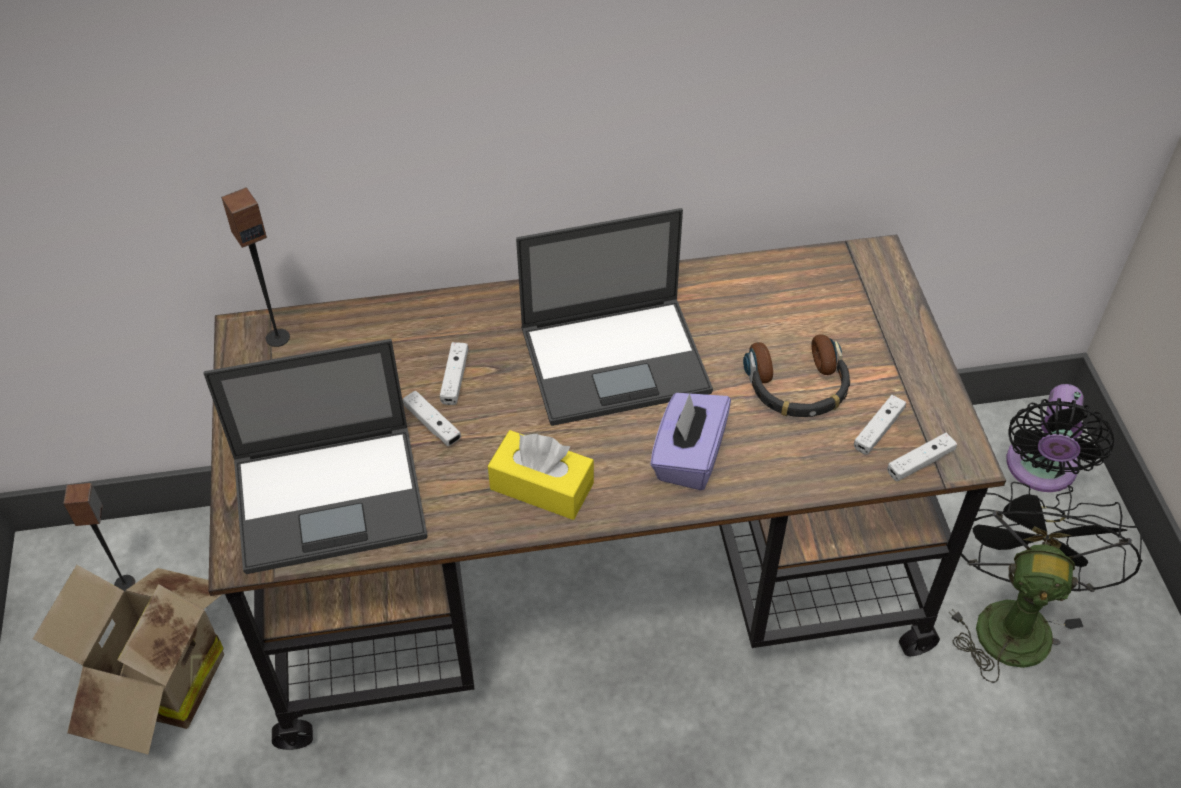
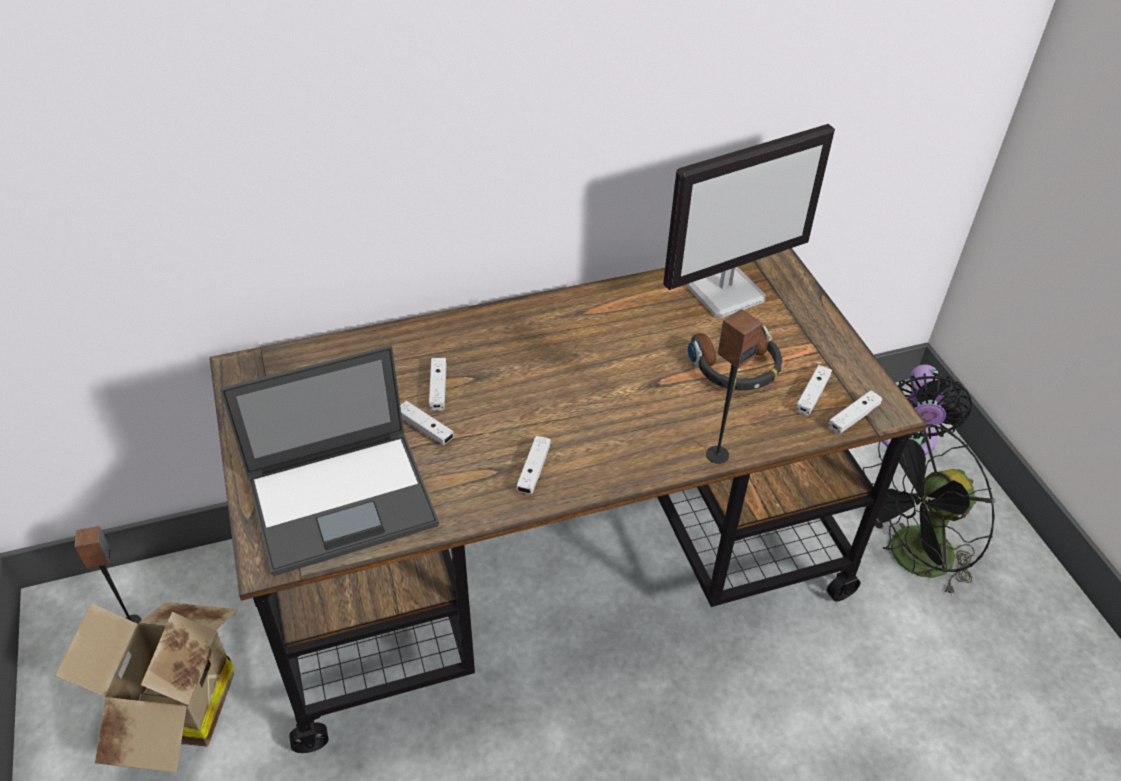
camera: 10 degrees left, 5 degrees down
speaker [221,187,290,347] -> speaker moved to [706,309,762,464]
yellow tissue box [488,430,594,520] -> white game controller [516,436,551,494]
laptop [516,208,713,426] -> none
purple tissue box [650,393,731,490] -> none
black fan [949,482,1142,683] -> black fan turned 120 degrees counterclockwise [863,424,995,597]
none -> monitor [663,124,835,318]

